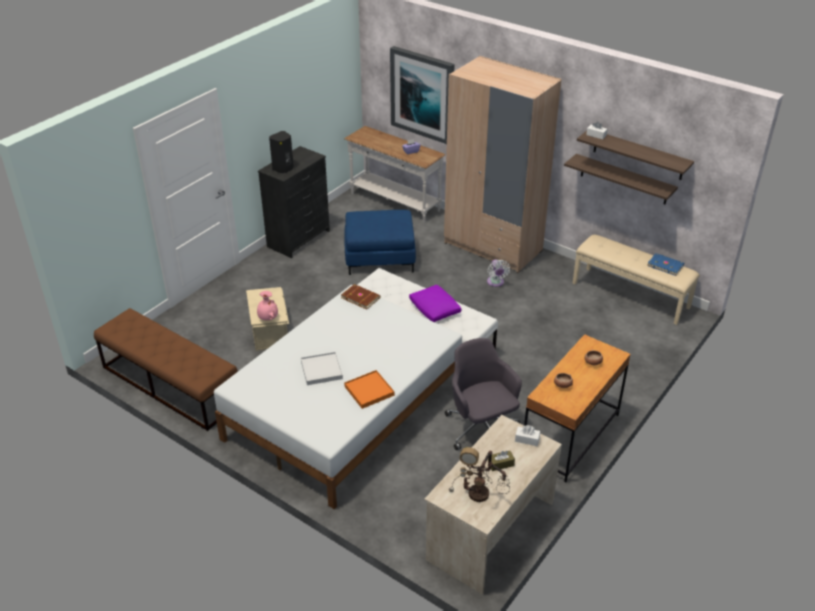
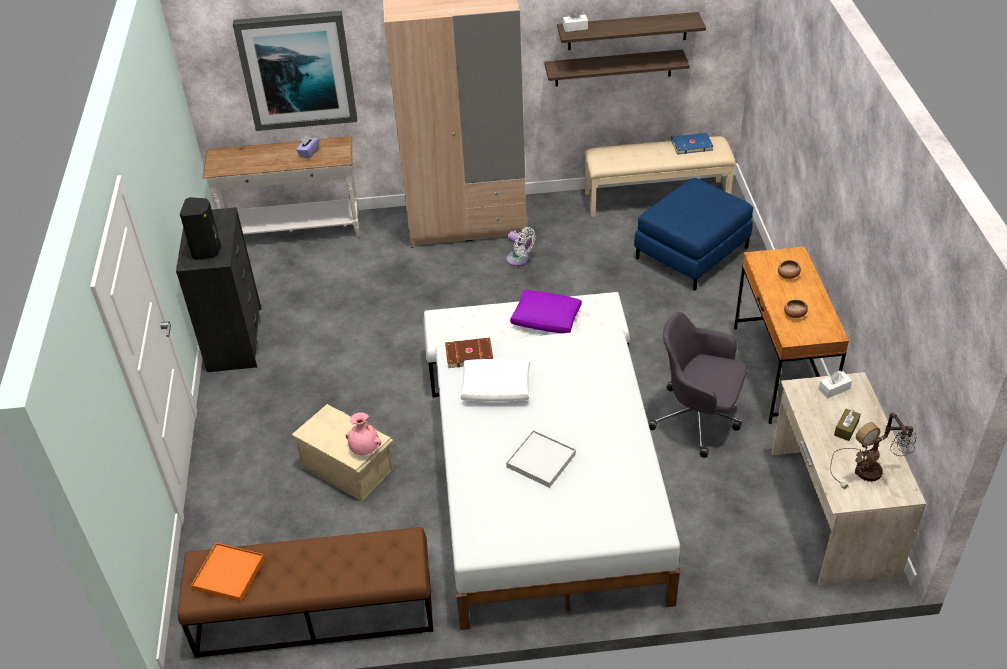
camera: 40 degrees left, 5 degrees up
blue ottoman [344,210,416,275] -> blue ottoman moved to [634,178,753,290]
orange tray [344,370,394,409] -> orange tray moved to [191,543,265,602]
none -> white pillow [461,359,530,402]

